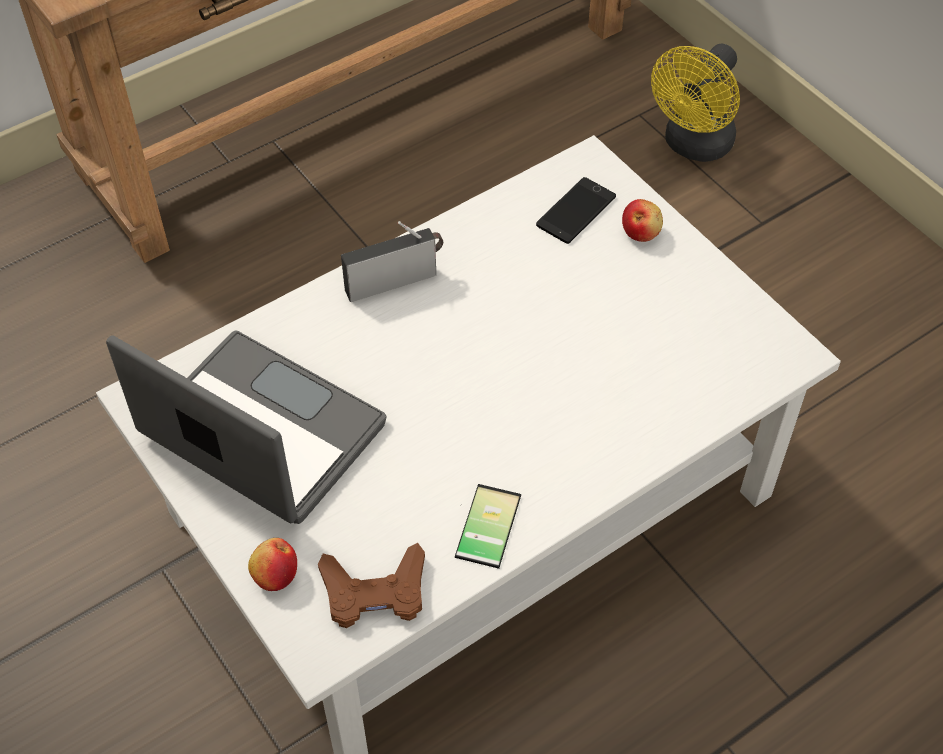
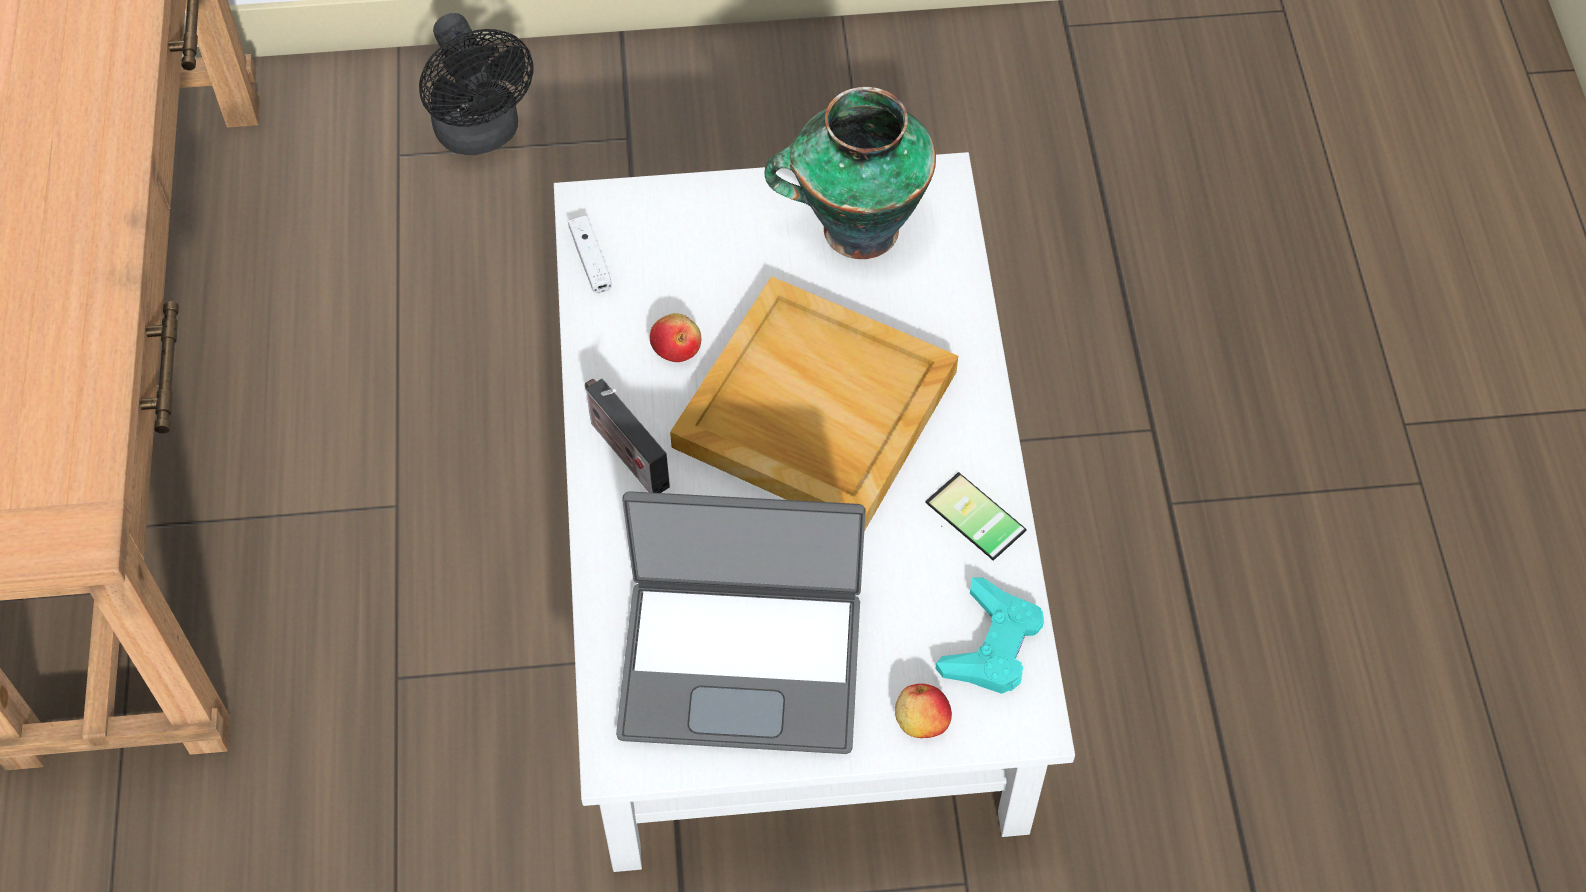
camera: 60 degrees left, 5 degrees up
laptop [106,330,386,524] -> laptop turned 150 degrees counterclockwise [616,491,866,754]
brown game controller [318,543,425,628] -> turquoise game controller [935,577,1044,694]
radio [341,221,443,302] -> radio turned 45 degrees counterclockwise [585,379,670,493]
phone [536,177,616,244] -> none
apple [622,199,663,242] -> apple moved to [650,313,702,362]
yellow fan [651,44,740,162] -> black fan [419,13,534,155]
none -> white game controller [568,215,612,293]
none -> beige tray [670,276,958,531]
none -> vase [764,87,936,259]

